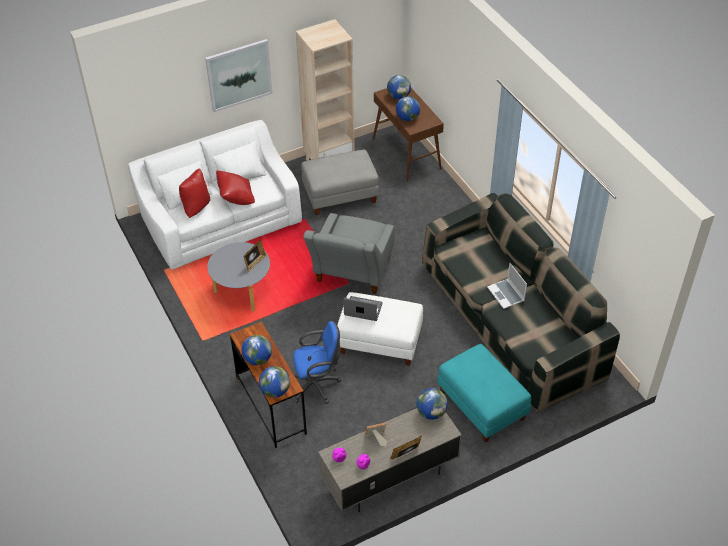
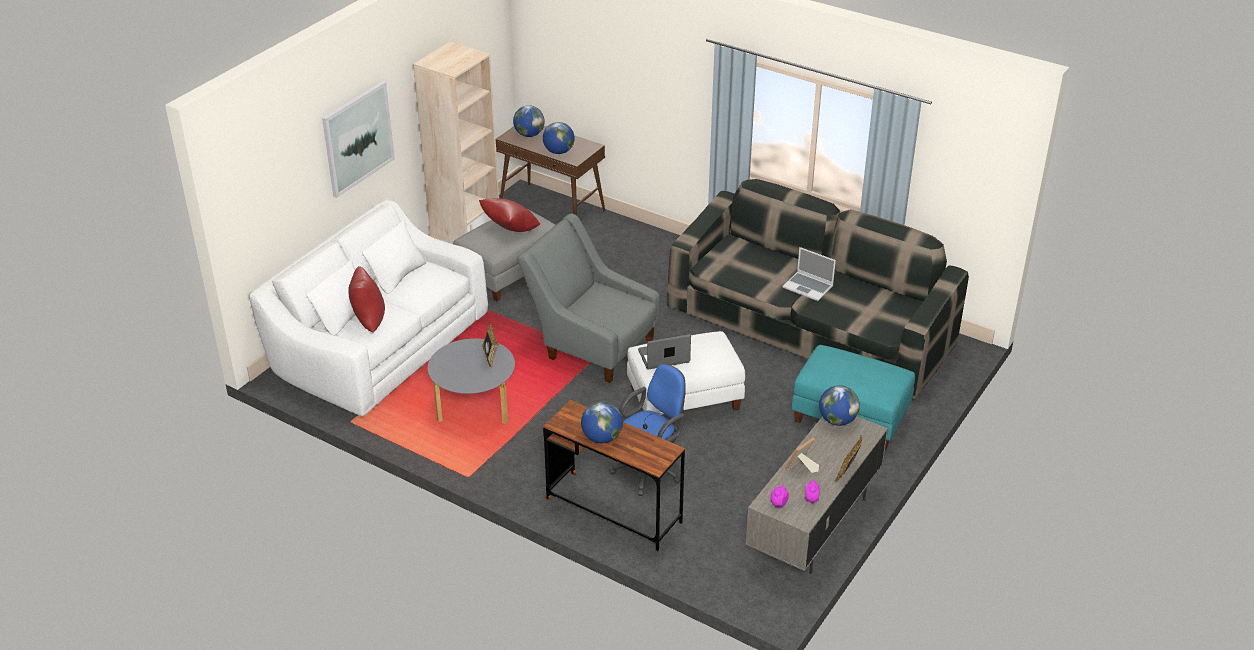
camera: 30 degrees left, 10 degrees down
red pillow [216,170,255,205] -> red pillow moved to [479,199,540,232]
globe [259,366,290,398] -> none
grey armchair [303,213,395,294] -> grey armchair turned 135 degrees clockwise [517,214,660,383]

